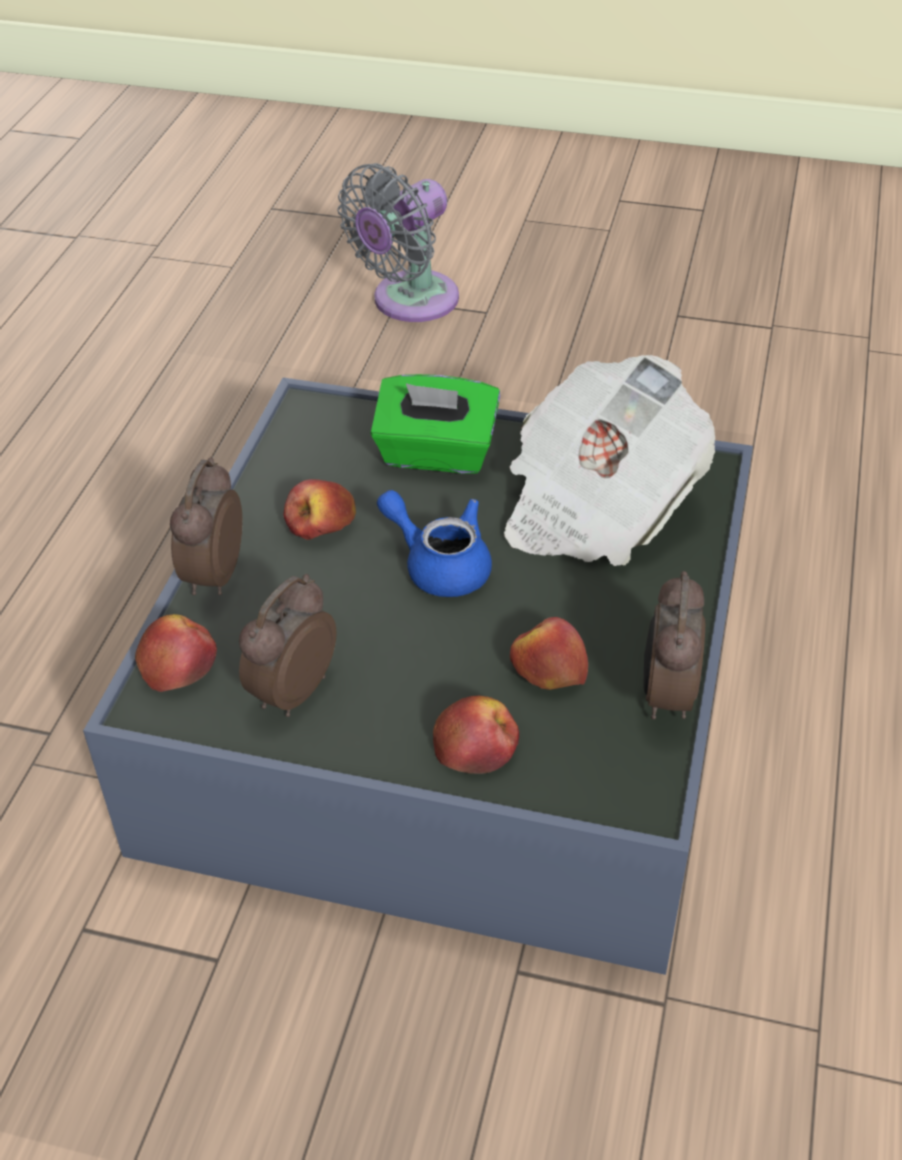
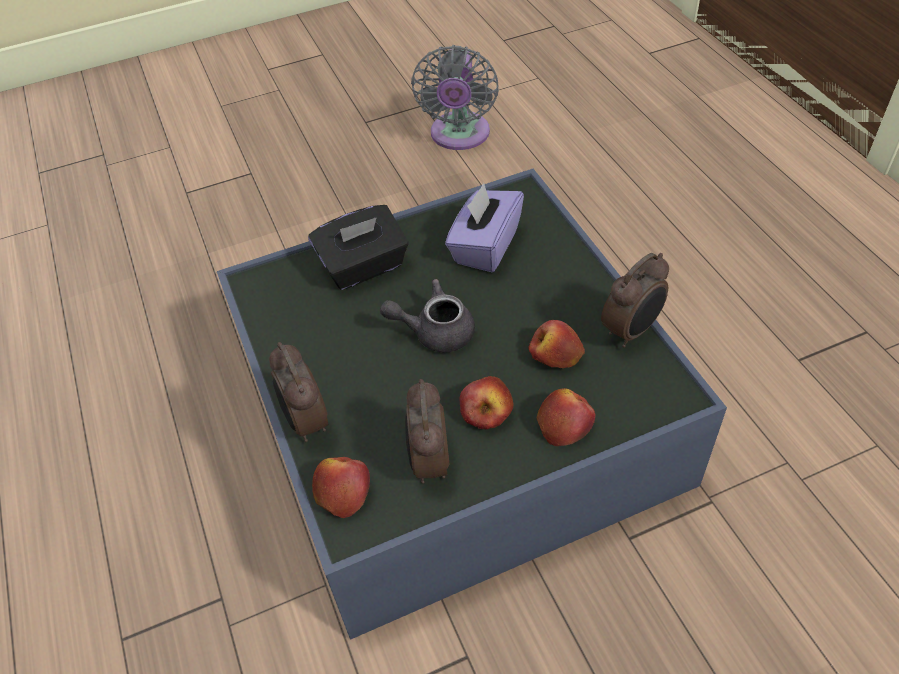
camera: 35 degrees left, 5 degrees up
apple [284,479,356,540] -> apple moved to [460,376,513,430]
grey fan [338,163,459,322] -> grey fan moved to [411,45,499,150]
green tissue box [370,374,501,474] -> black tissue box [308,205,408,290]
blue teapot [377,490,492,597] -> grey teapot [380,279,475,352]
newspaper [504,355,715,566] -> purple tissue box [445,183,524,272]
alarm clock [644,571,705,719] -> alarm clock turned 105 degrees counterclockwise [601,253,669,347]

